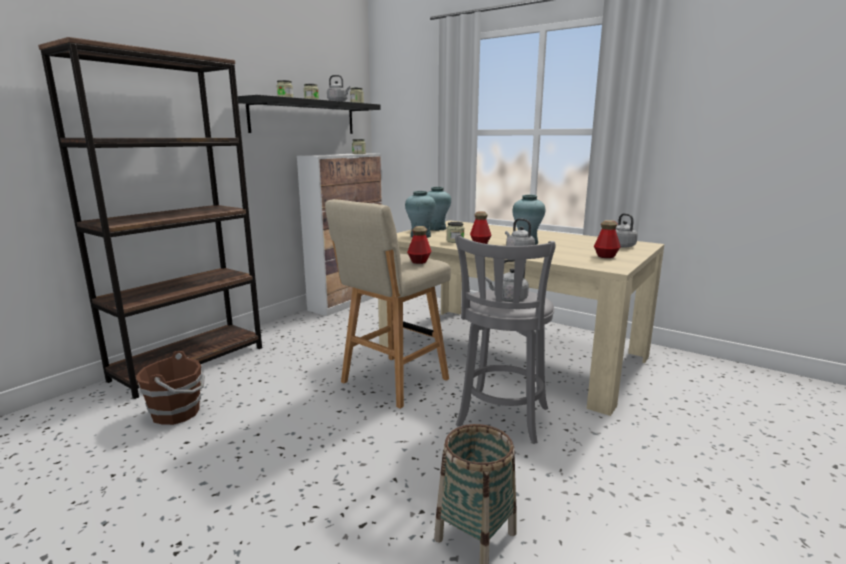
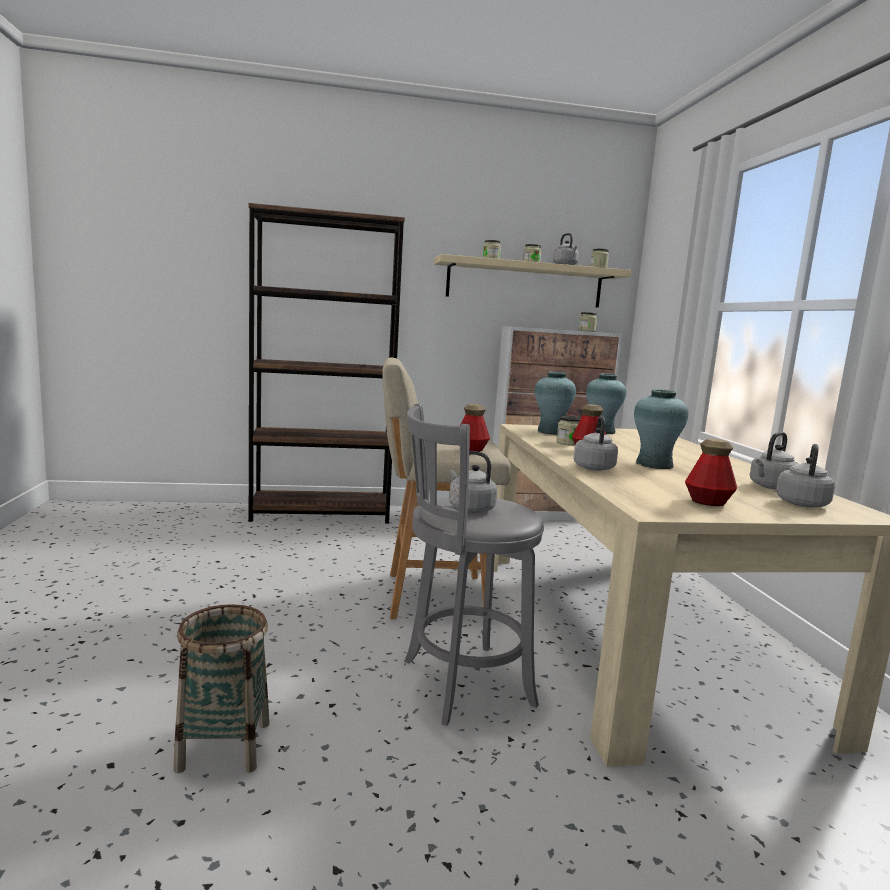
camera: 45 degrees right, 5 degrees down
brown bucket [136,351,205,425] -> none
black shelf [238,95,381,134] -> beige shelf [434,254,631,308]
none -> grey kettle [750,432,799,490]

